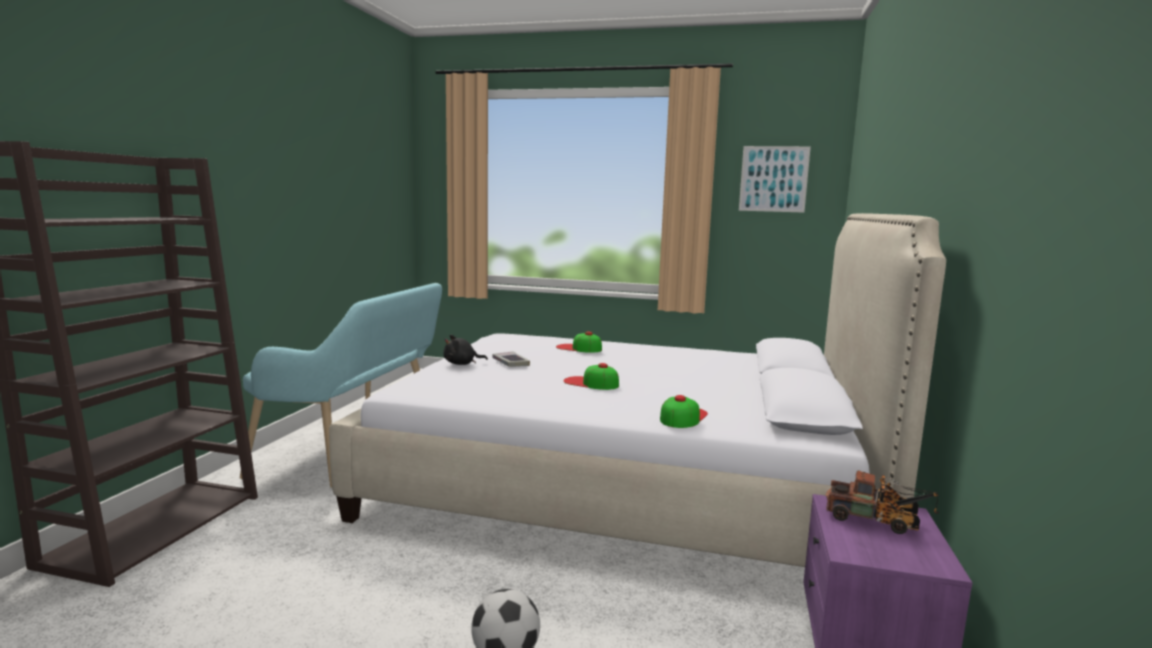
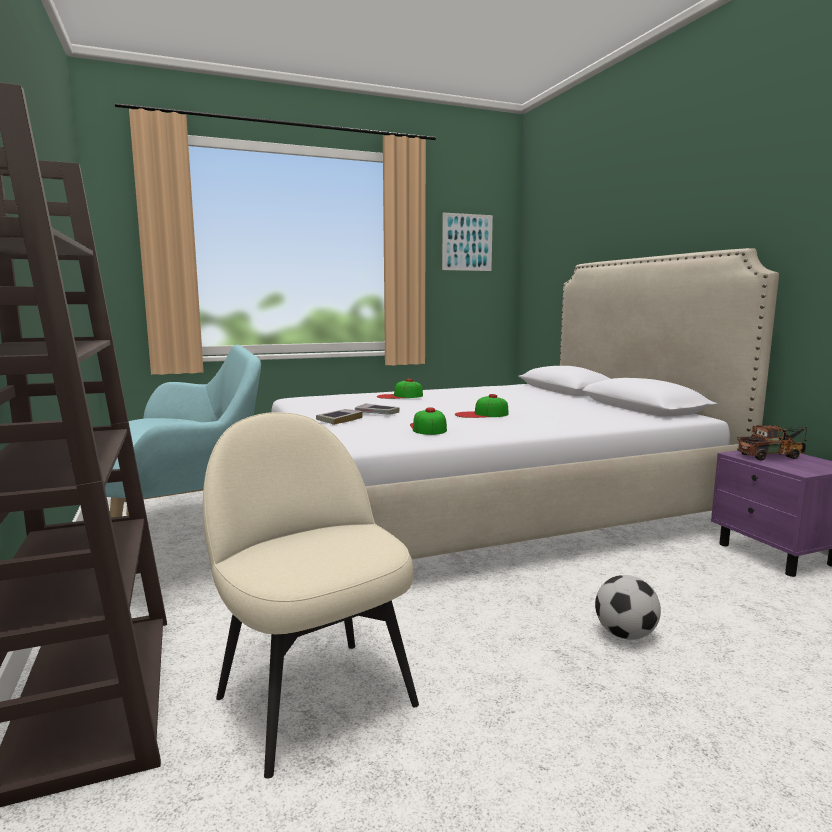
camera: 35 degrees left, 0 degrees up
black plush toy [443,335,488,365] -> book [316,409,363,425]
cap [660,395,708,428] -> cap moved to [410,407,447,435]
none -> beige chair [203,412,419,779]

